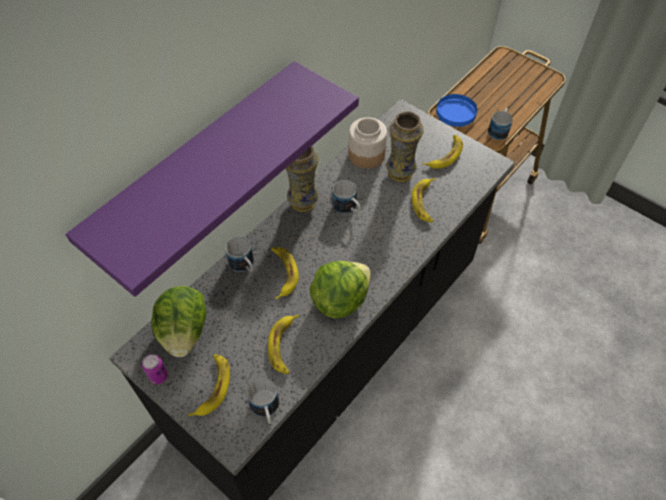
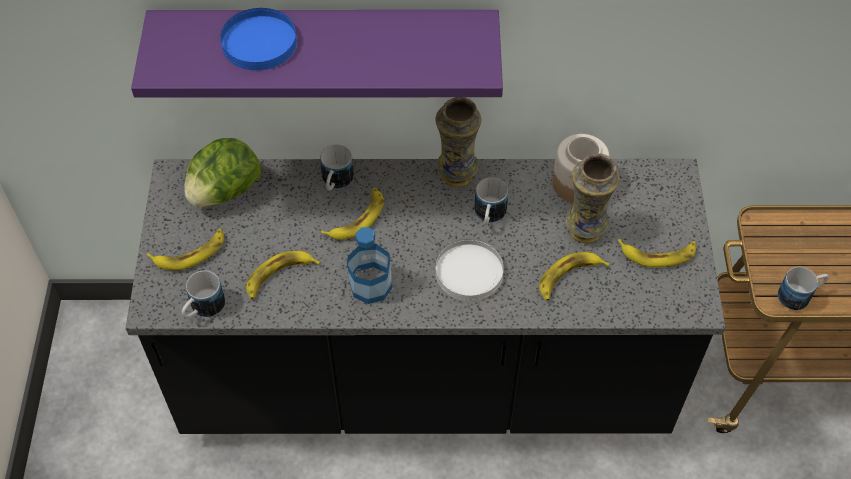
camera: 50 degrees right, 0 degrees up
can [142,354,168,384] -> none
lettuce [310,261,371,318] -> bottle [347,227,393,304]
blue plate [436,94,477,127] -> blue plate moved to [220,8,297,70]
none -> white plate [436,239,504,301]

